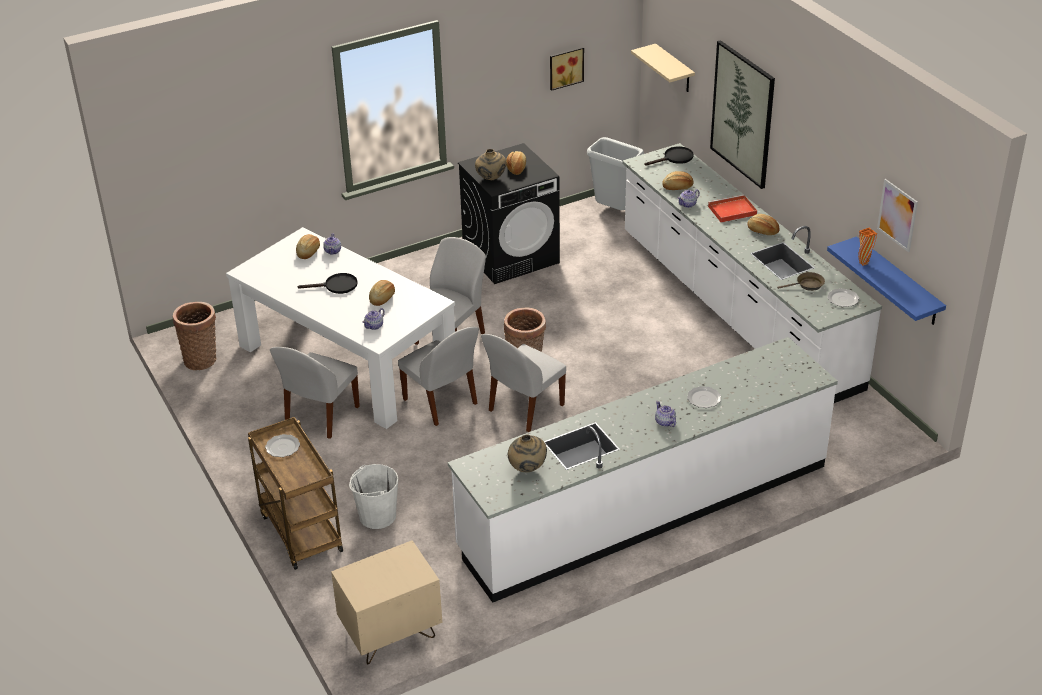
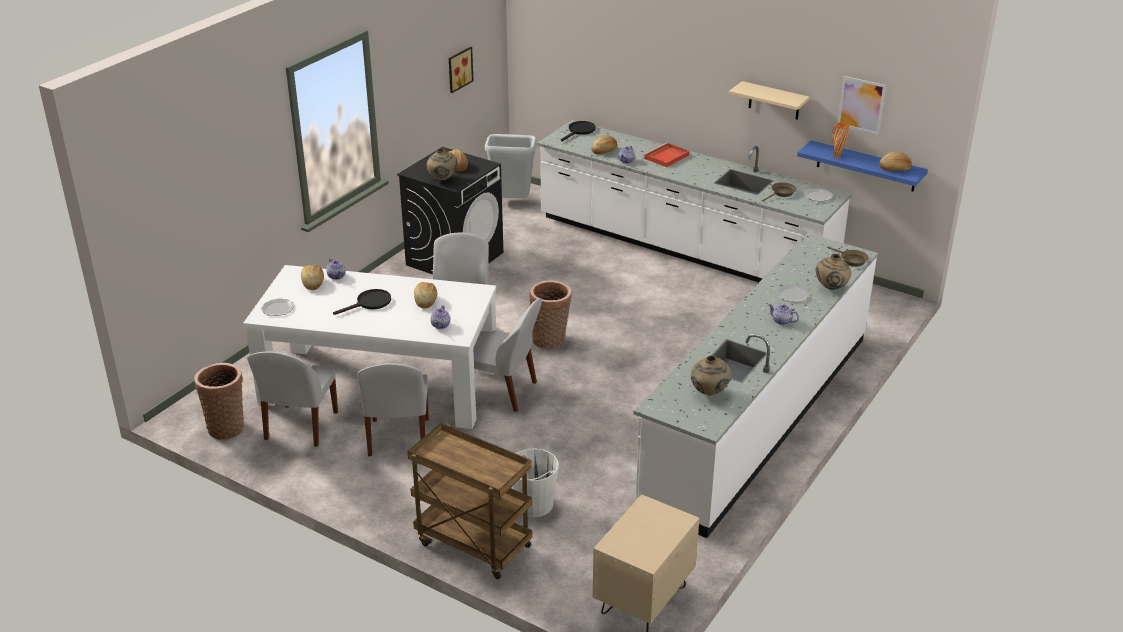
camera: 30 degrees left, 5 degrees down
plate [265,434,300,457] -> plate moved to [261,298,294,316]
white chair [481,334,566,432] -> white chair moved to [247,352,338,447]
beige shelf [631,44,695,92] -> beige shelf moved to [729,81,810,120]
picture [710,40,775,189] -> none
bread [747,214,779,235] -> bread moved to [879,151,912,171]
none -> beige vase [816,254,851,290]
none -> brown frying pan [827,246,869,267]

